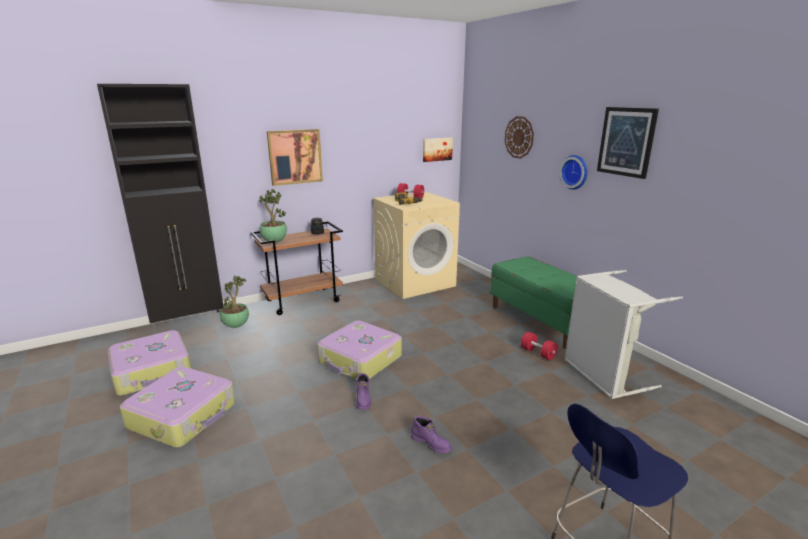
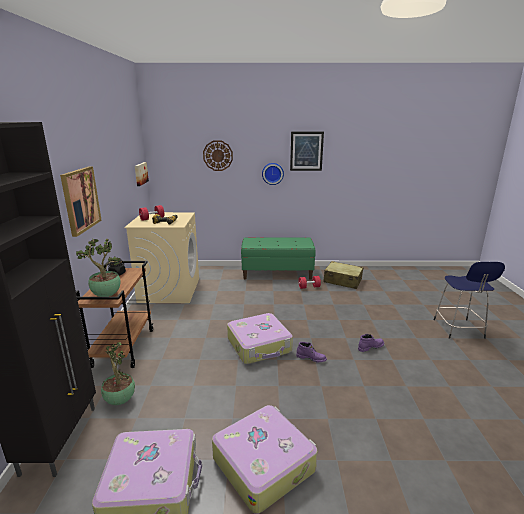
camera: 60 degrees left, 0 degrees up
grey laundry basket [565,270,683,399] -> beige suitcase [323,261,363,289]

